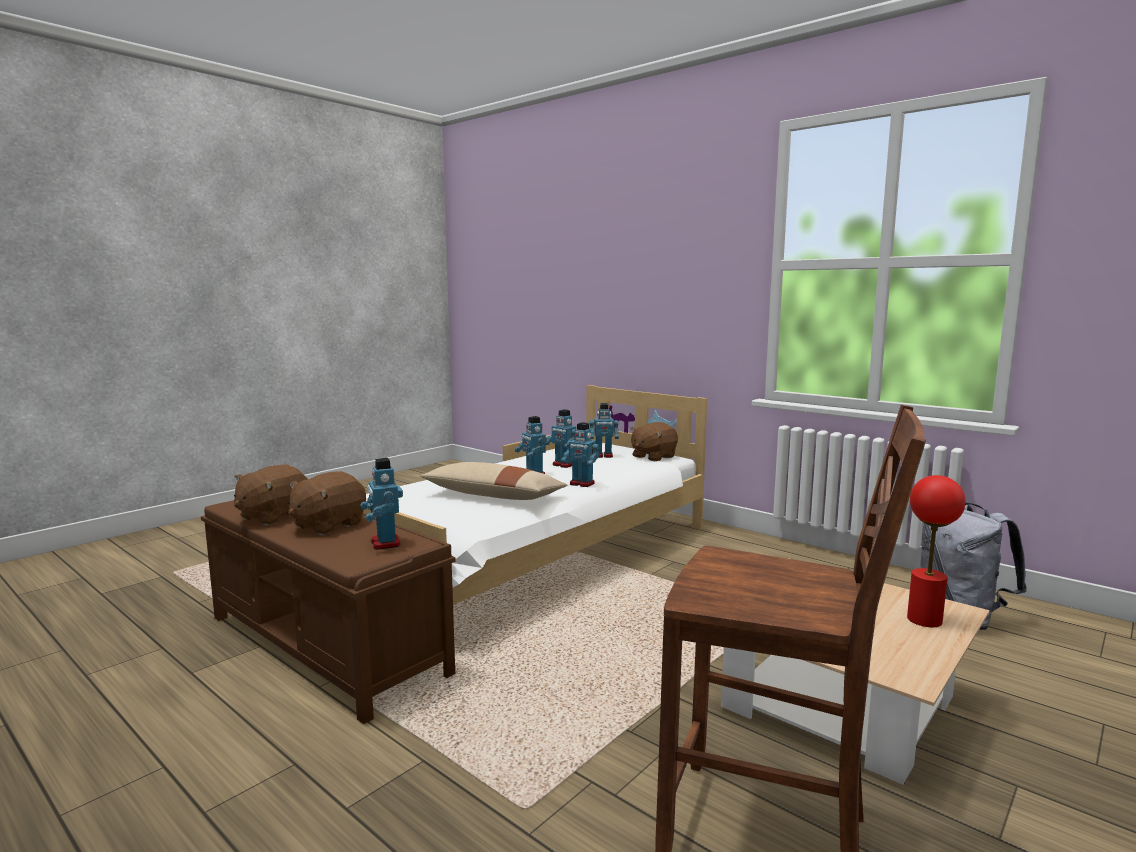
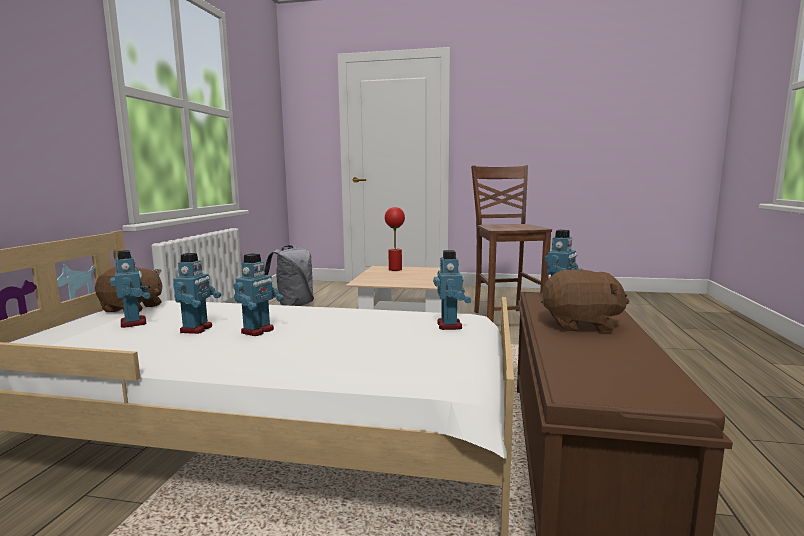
camera: 120 degrees left, 0 degrees up
brown plush toy [234,464,308,526] -> none
beige pillow [420,462,567,500] -> none
toy robot [561,422,599,487] -> toy robot moved to [433,250,471,330]

